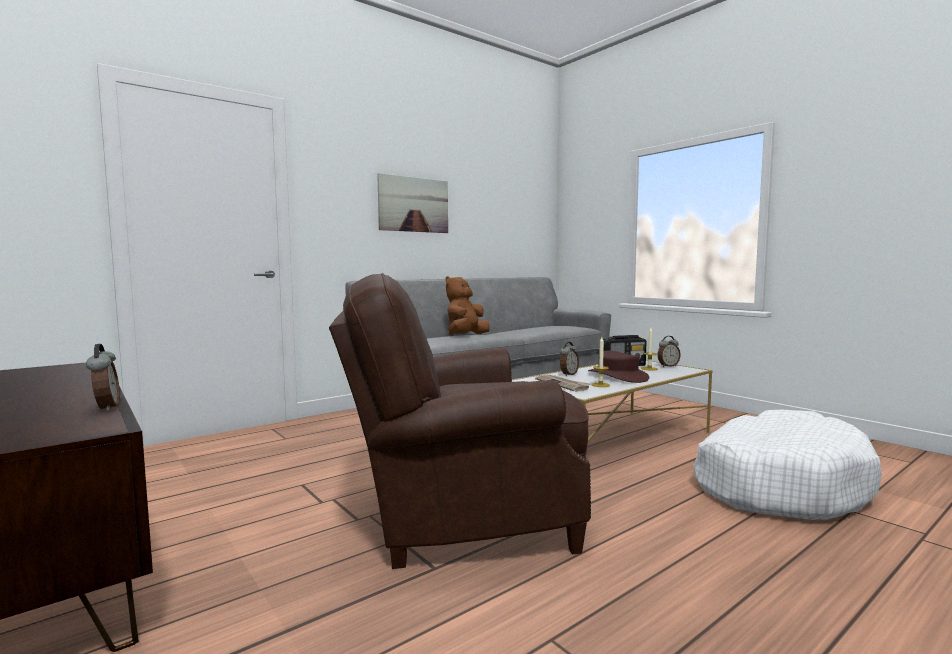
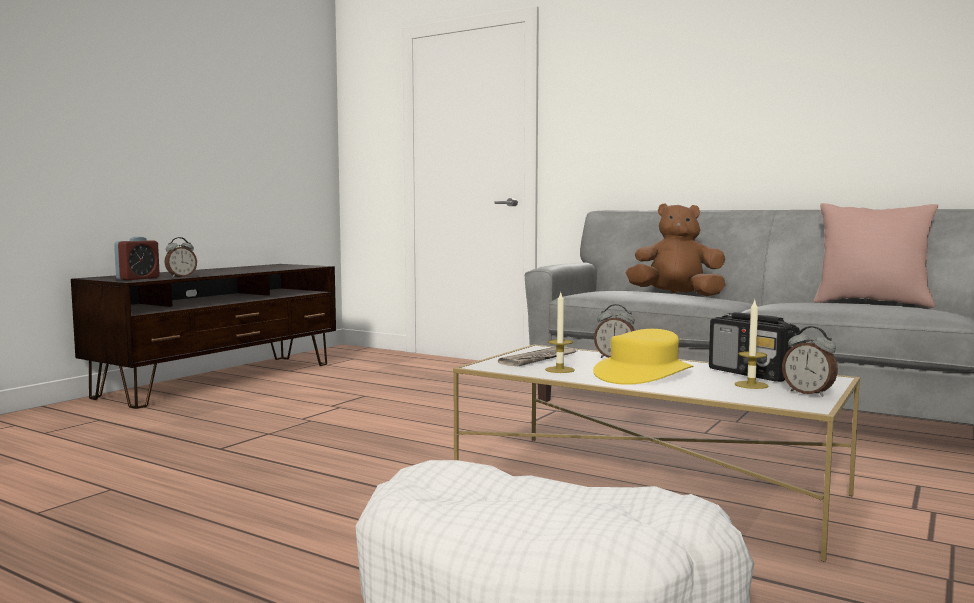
camera: 70 degrees right, 0 degrees up
brown armchair [329,273,591,569] -> none
picture [377,173,448,233] -> none
brown hat [588,351,649,383] -> yellow hat [593,329,693,385]
none -> alarm clock [114,237,160,280]
none -> pink pillow [814,203,938,308]

